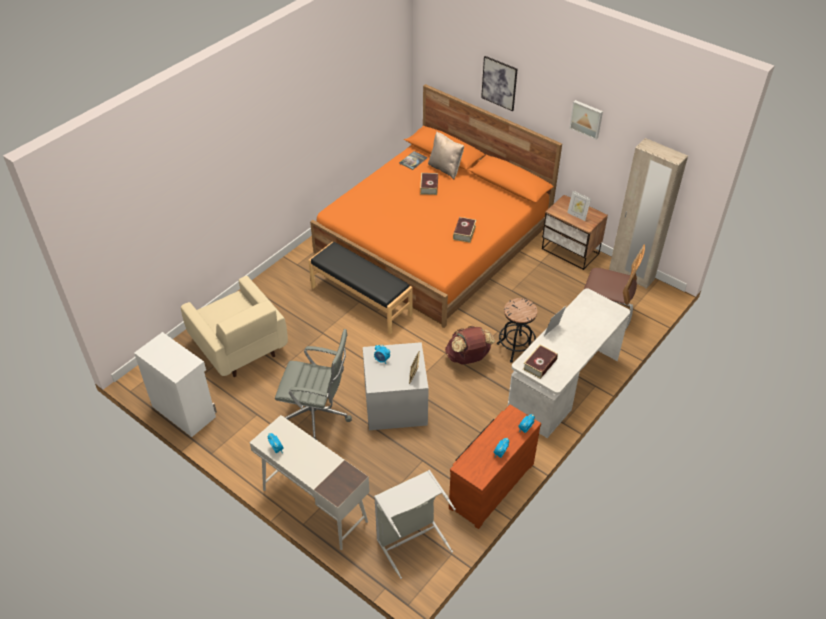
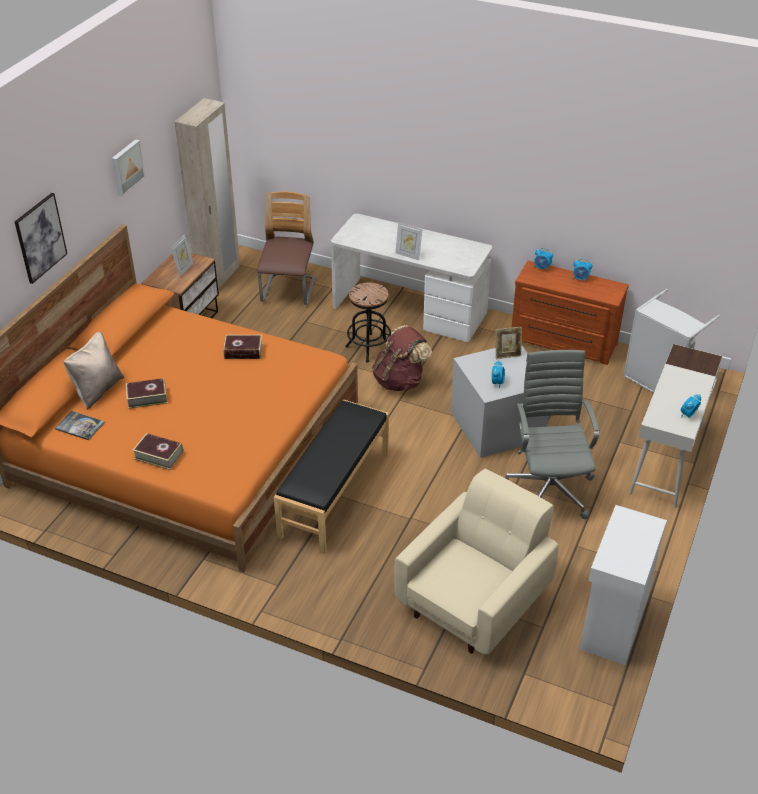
camera: 105 degrees left, 5 degrees down
book [523,344,558,379] -> book moved to [132,433,183,470]

